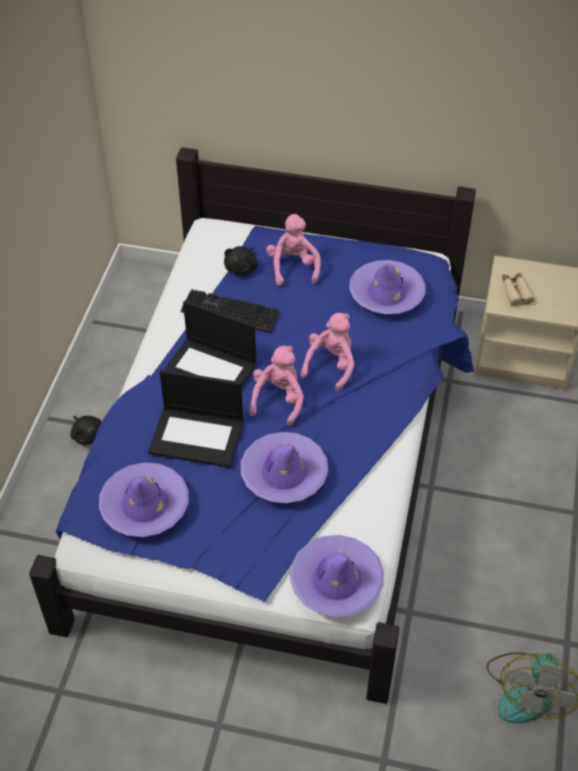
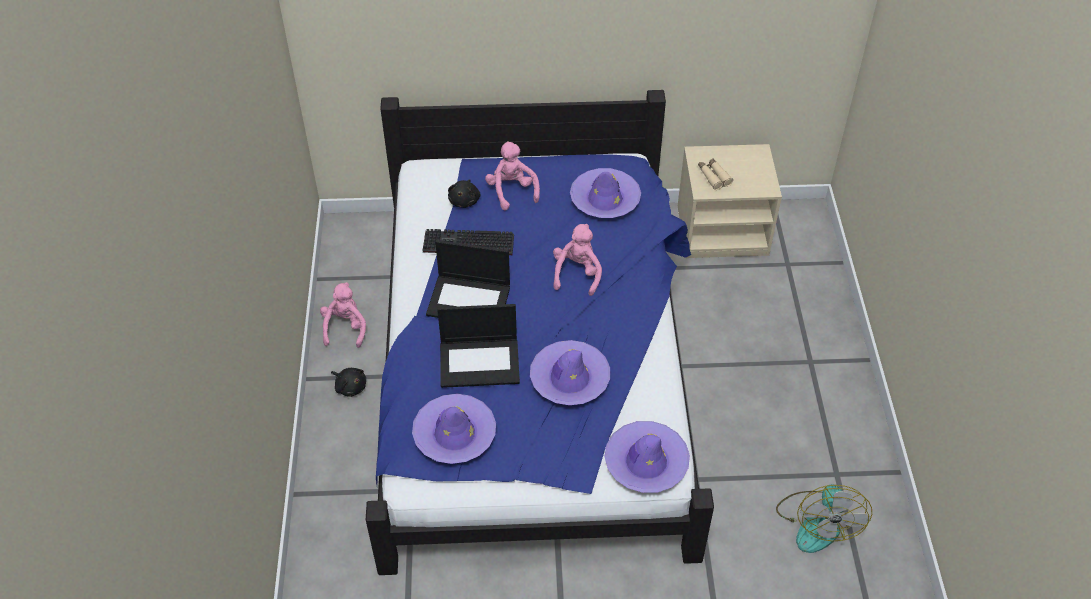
camera: 15 degrees left, 0 degrees up
pink plush toy [249,346,304,427] -> pink plush toy moved to [320,282,366,348]

